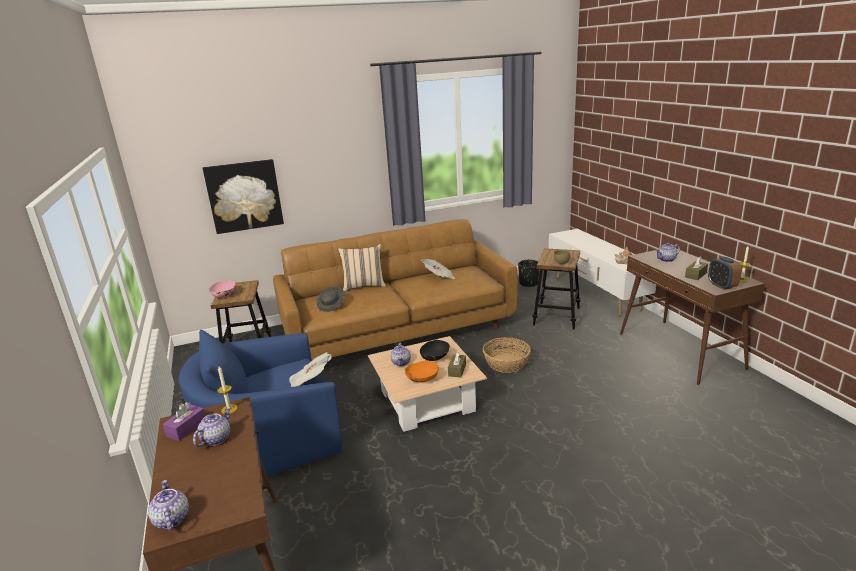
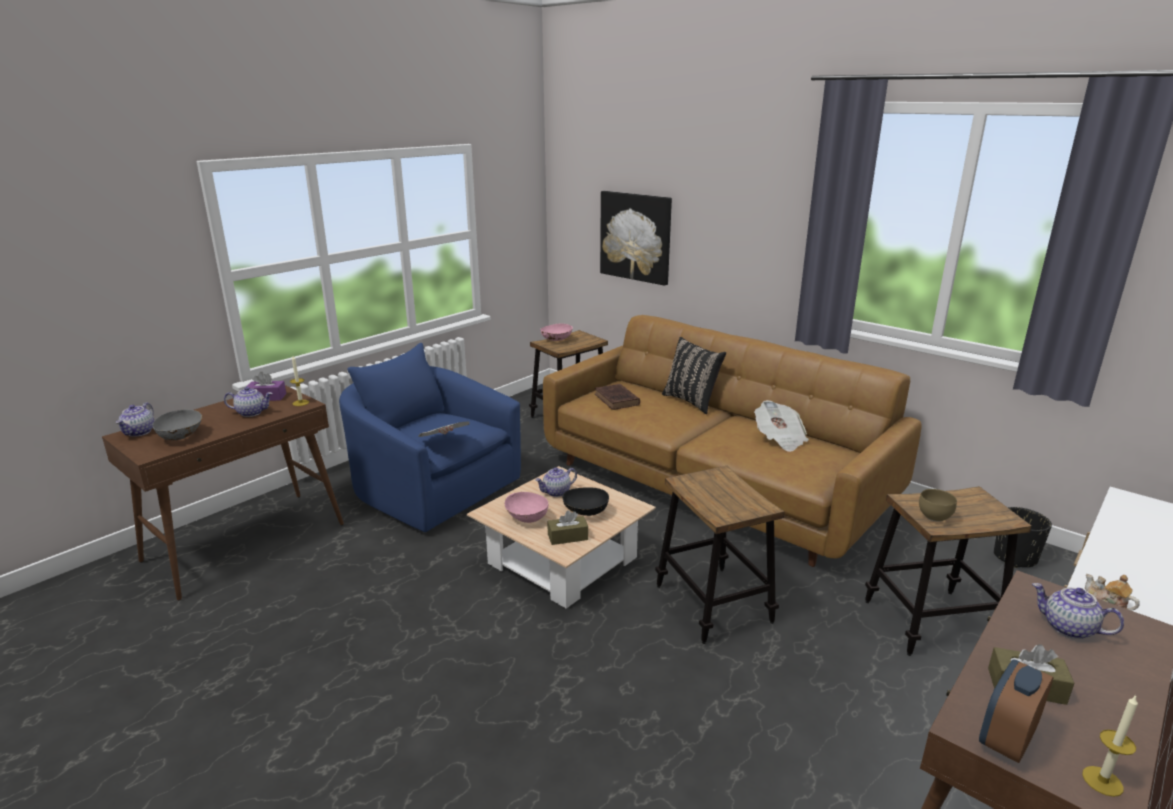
camera: 60 degrees right, 0 degrees up
teapot [148,480,189,532] -> teapot turned 150 degrees clockwise [116,402,154,437]
grey hat [316,286,345,312] -> brown book [595,384,640,410]
beige pillow [338,244,386,292] -> black pillow [662,337,726,414]
orange bowl [405,361,439,382] -> pink bowl [504,492,548,523]
basket [483,337,531,373] -> stool [655,466,785,644]
none -> grey bowl [153,409,202,440]

